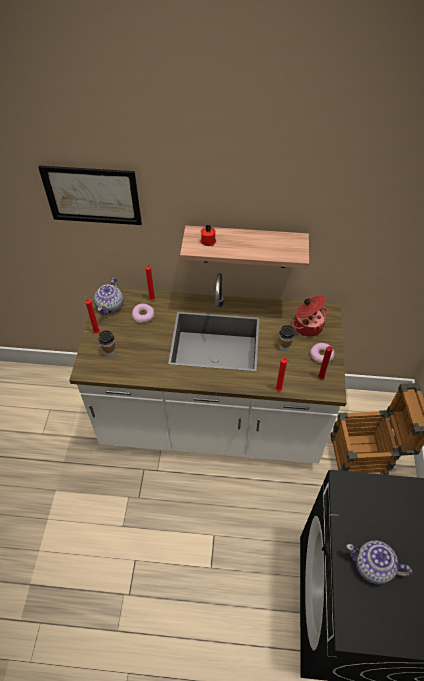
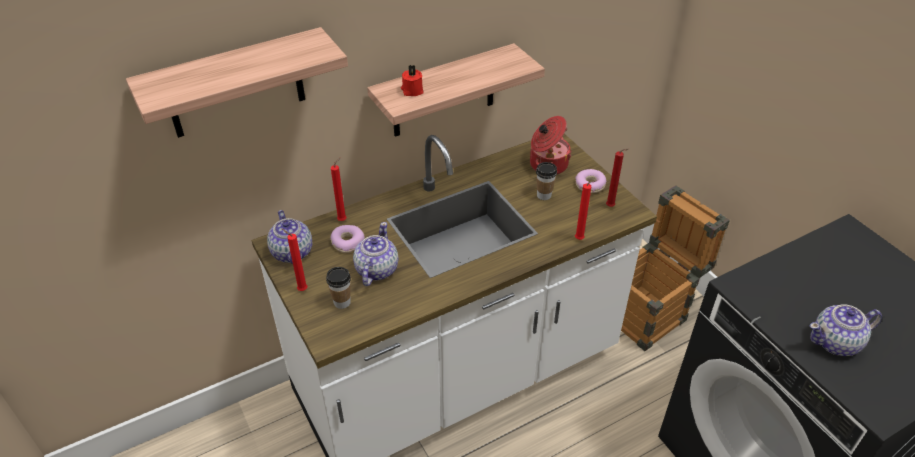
camera: 35 degrees left, 10 degrees down
picture [38,166,142,225] -> shelf [126,27,348,138]
none -> teapot [353,222,399,286]

